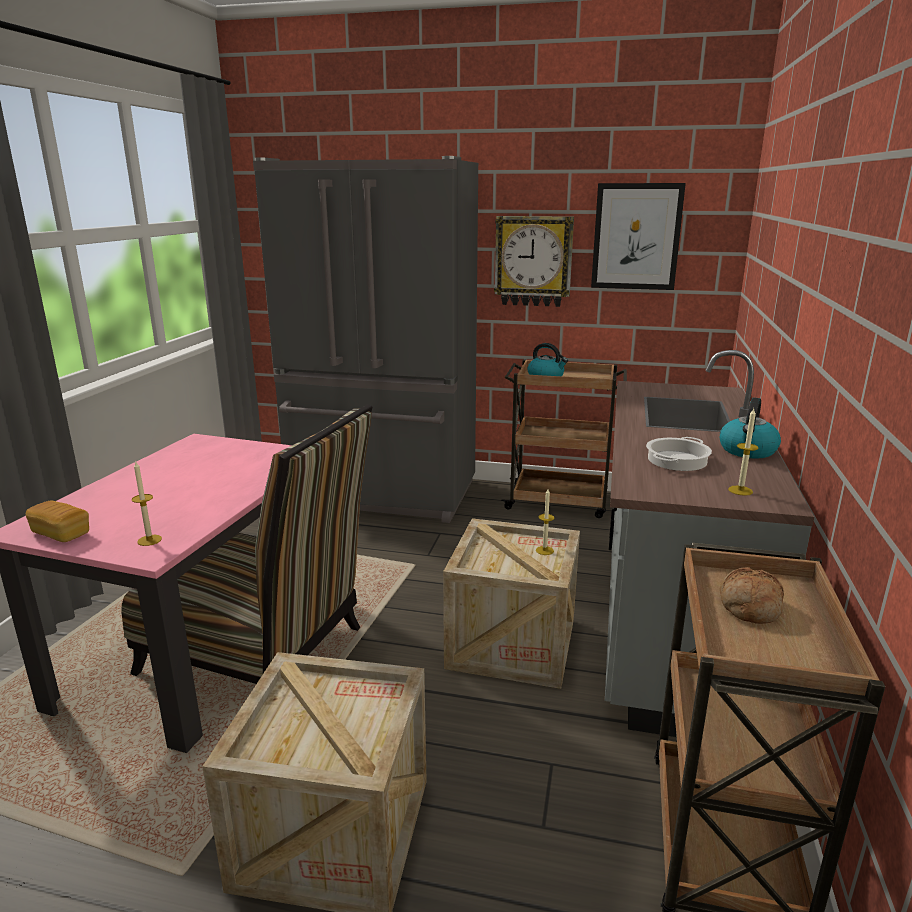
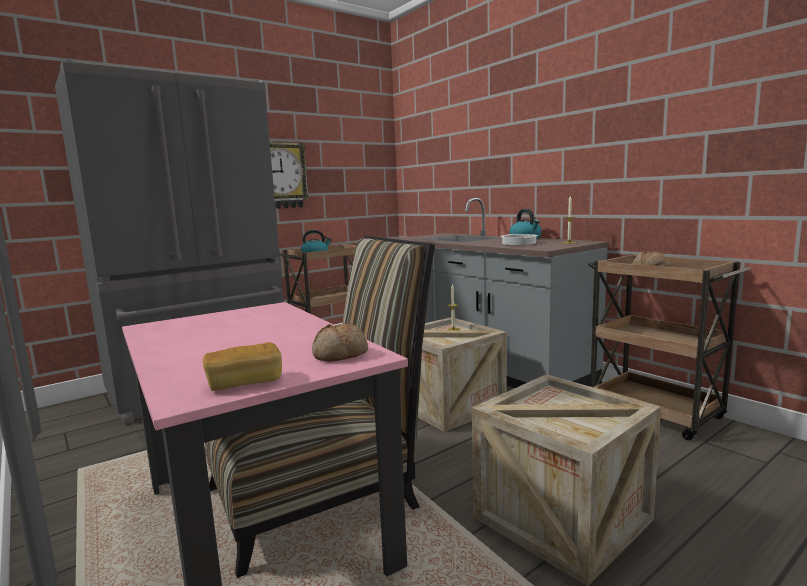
camera: 50 degrees left, 10 degrees down
candle [132,462,162,546] -> bread [312,323,368,362]
picture [591,183,686,290] -> none

